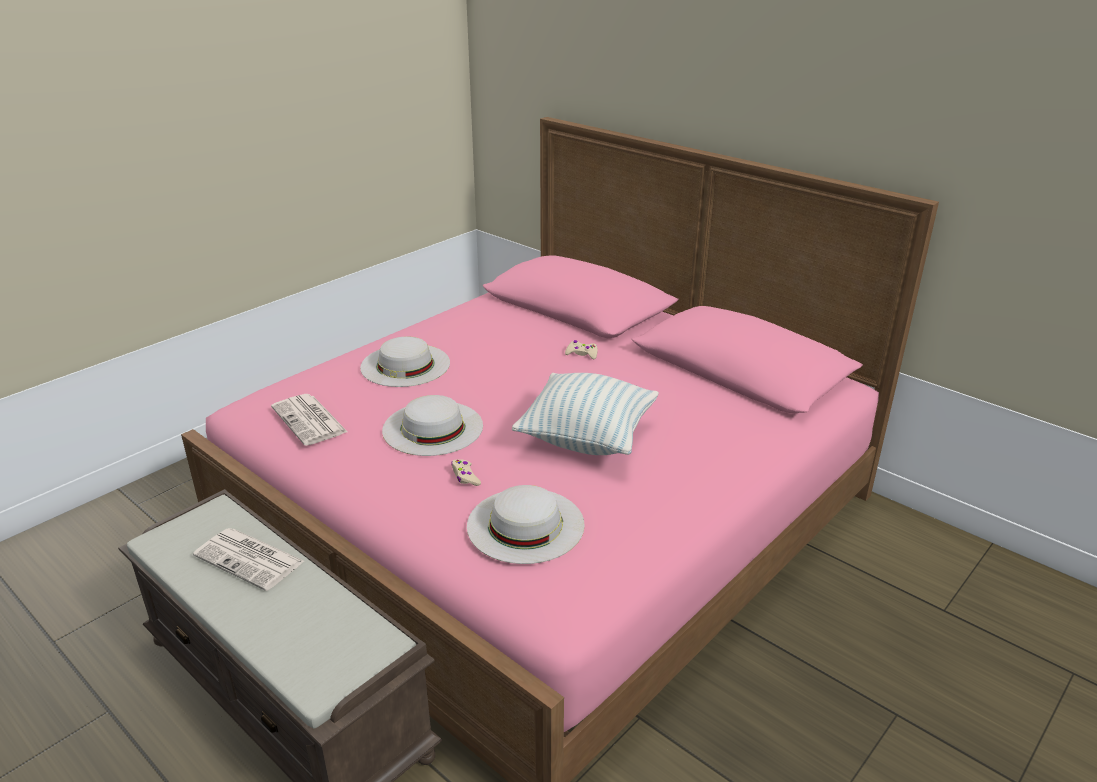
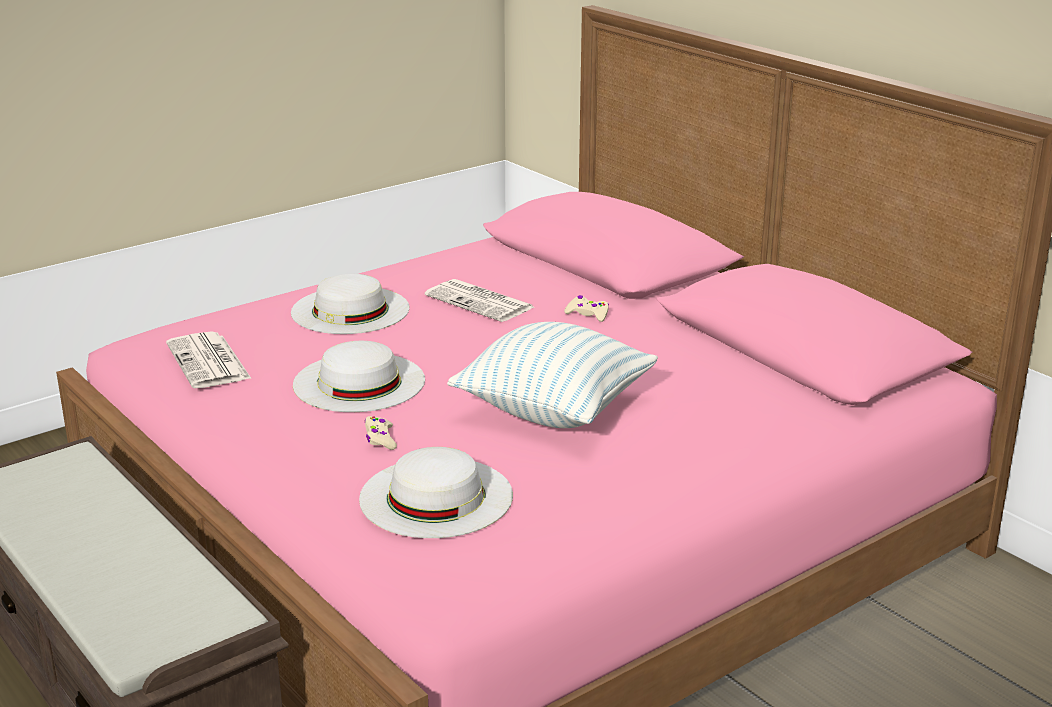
camera: 10 degrees right, 5 degrees down
newspaper [193,528,304,591] -> newspaper moved to [425,279,534,322]

